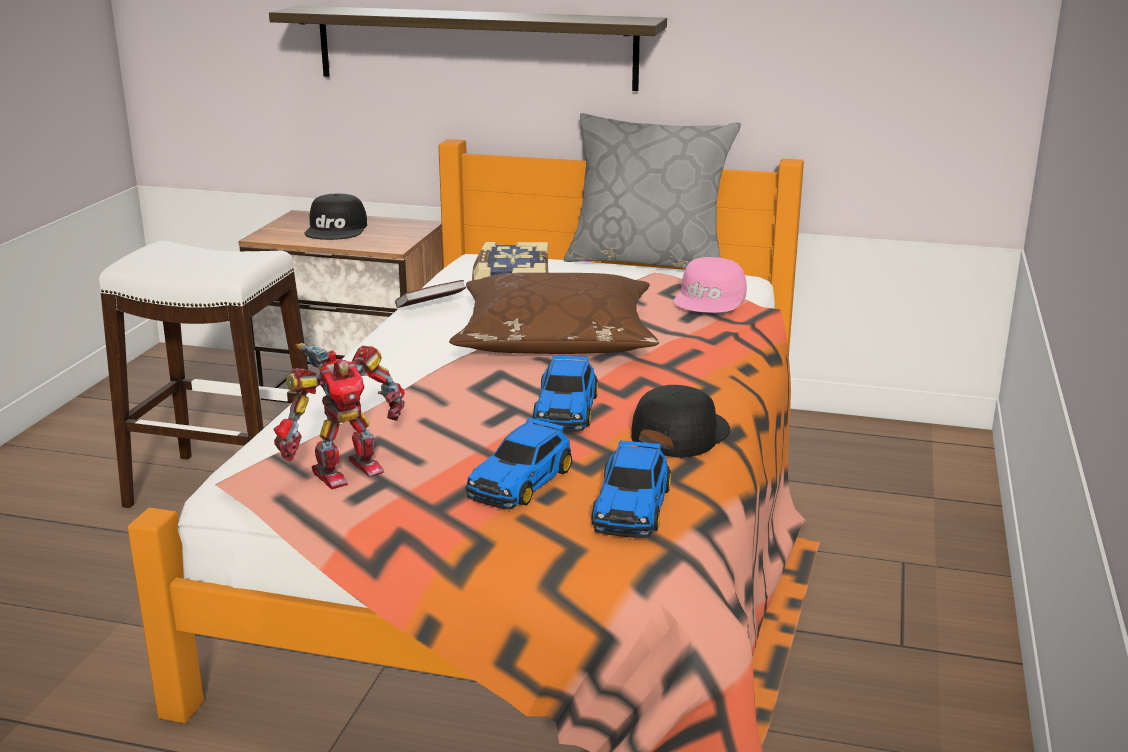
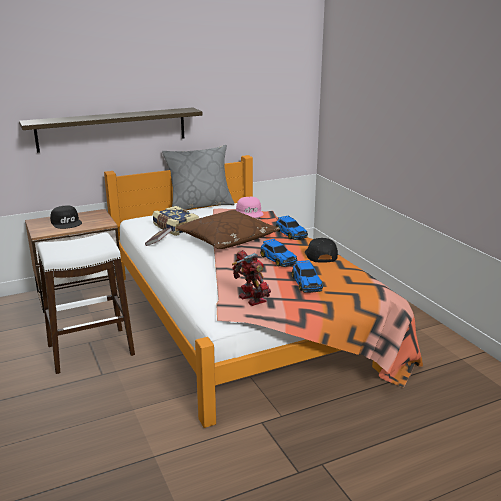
camera: 40 degrees left, 0 degrees up
toy robot [274,343,404,490] -> toy robot turned 45 degrees counterclockwise [232,250,271,306]
toy car [591,440,671,538] -> toy car moved to [276,215,308,240]

